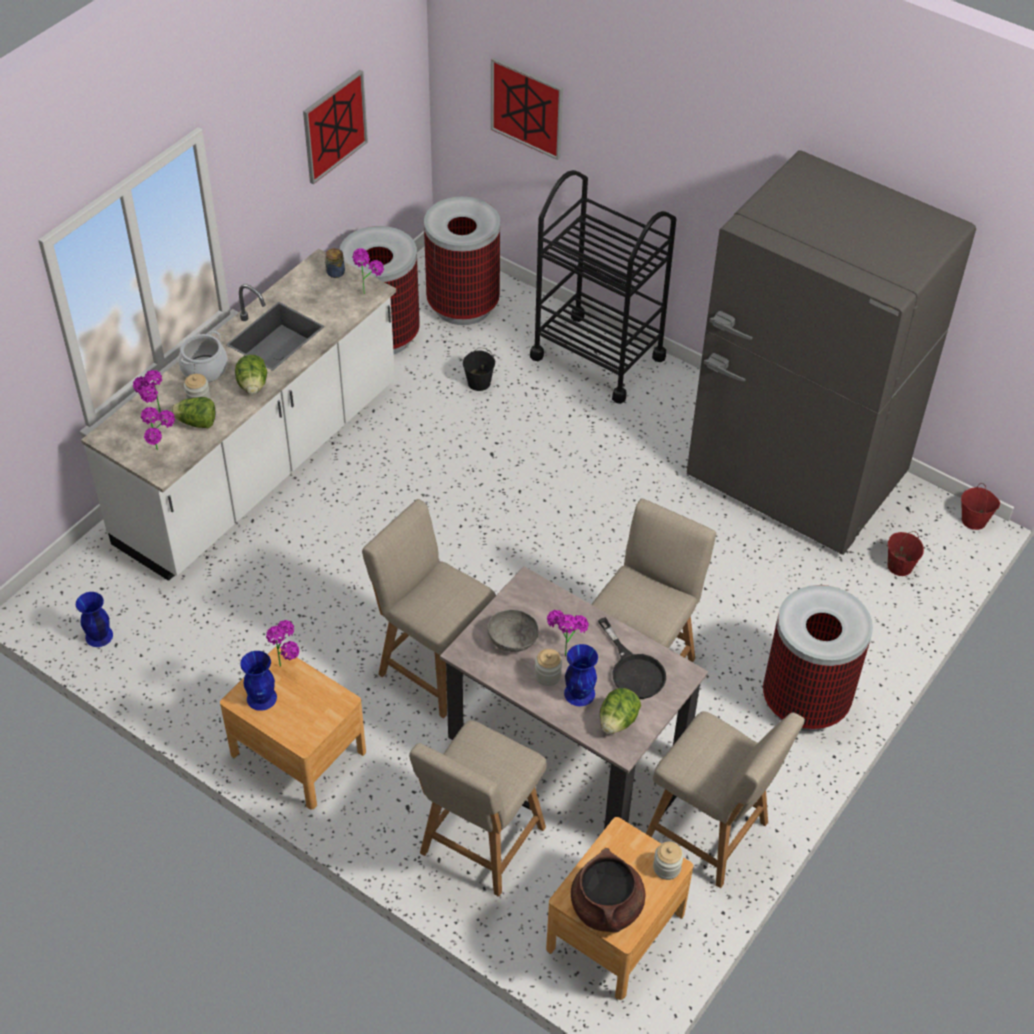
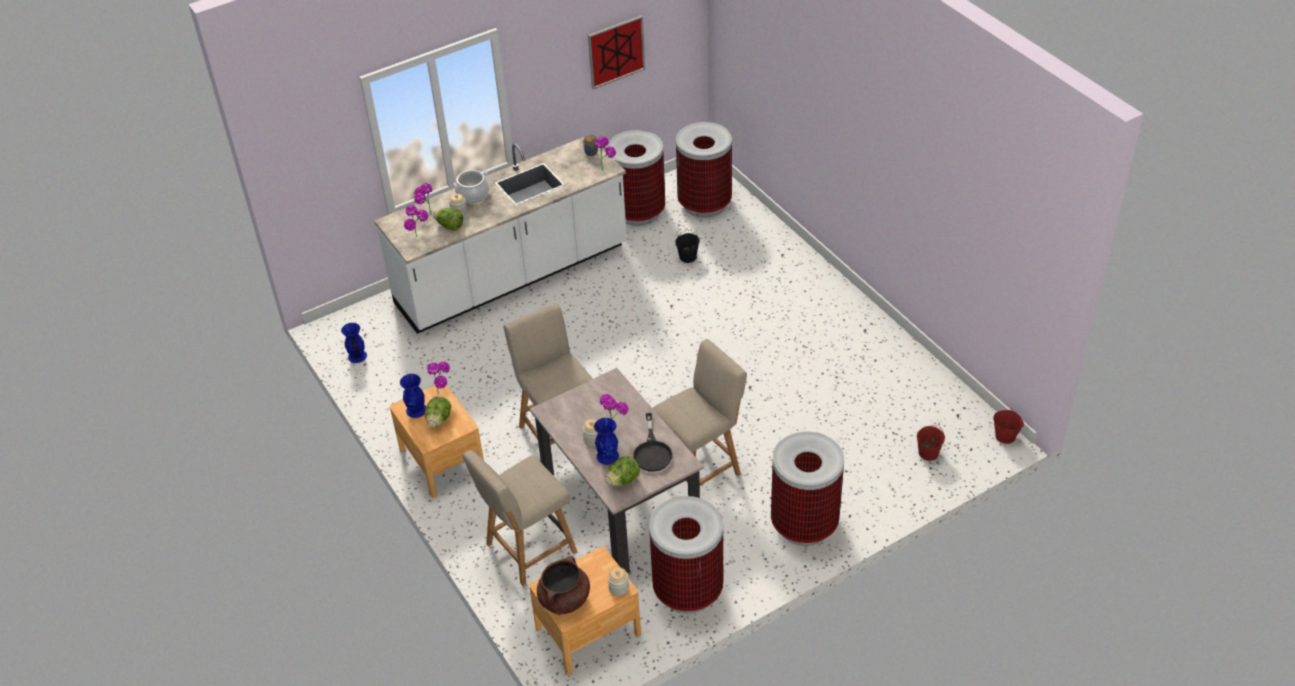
camera: 25 degrees right, 5 degrees down
lettuce [235,355,267,394] -> lettuce moved to [425,397,451,427]
grey bowl [488,610,538,652] -> none
picture [491,57,563,160] -> none
black cart [530,170,676,404] -> none
beige chair [646,711,805,888] -> trash can [649,496,723,614]
grey fridge [686,150,976,555] -> none

